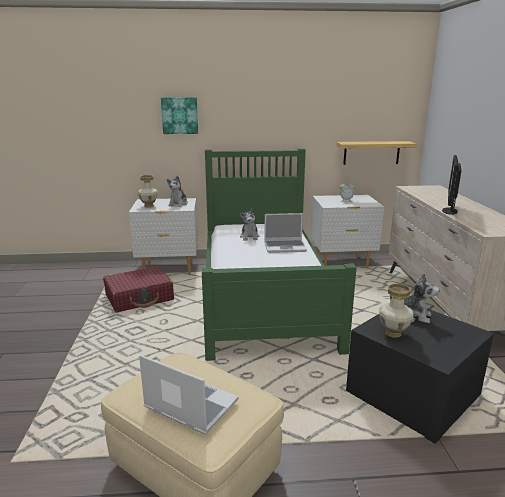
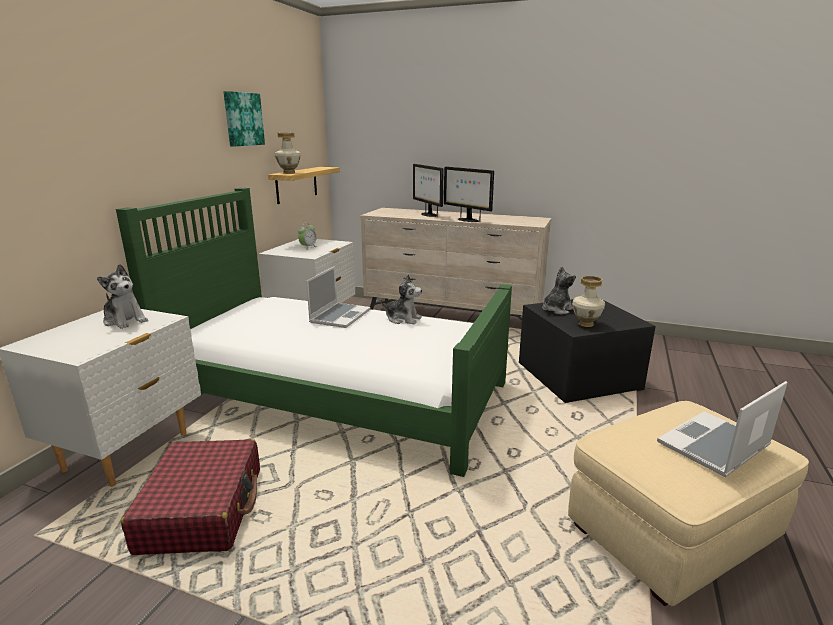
camera: 65 degrees left, 0 degrees up
vase [138,175,158,207] -> vase moved to [275,133,301,174]
picture [161,97,198,134] -> picture moved to [223,91,265,147]
plush toy [240,208,259,241] -> plush toy moved to [381,275,422,325]
none -> monitor [413,164,444,217]

